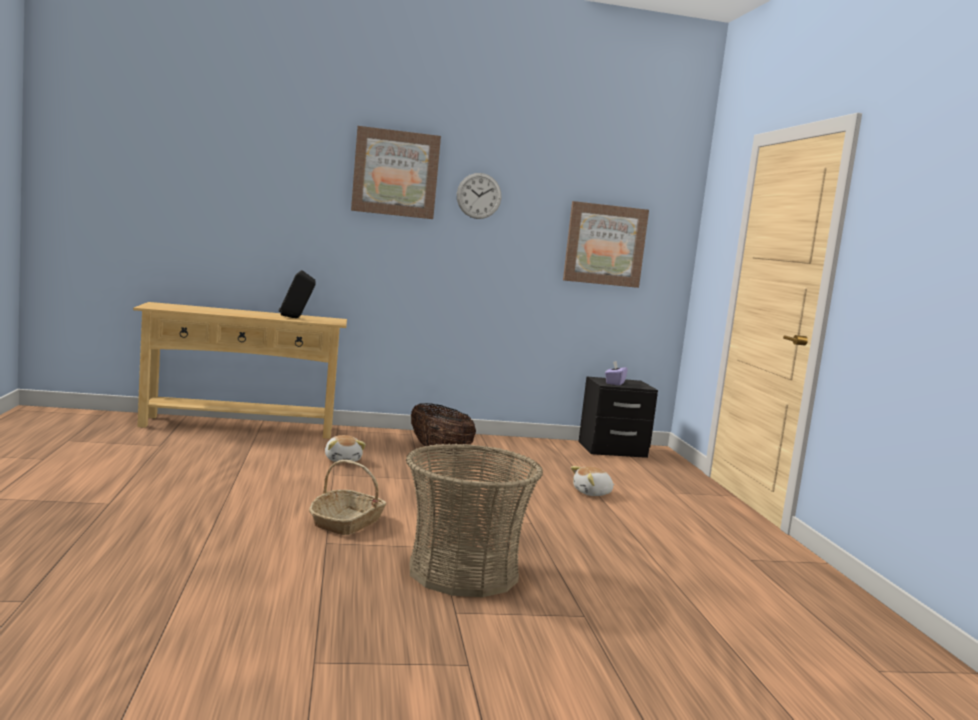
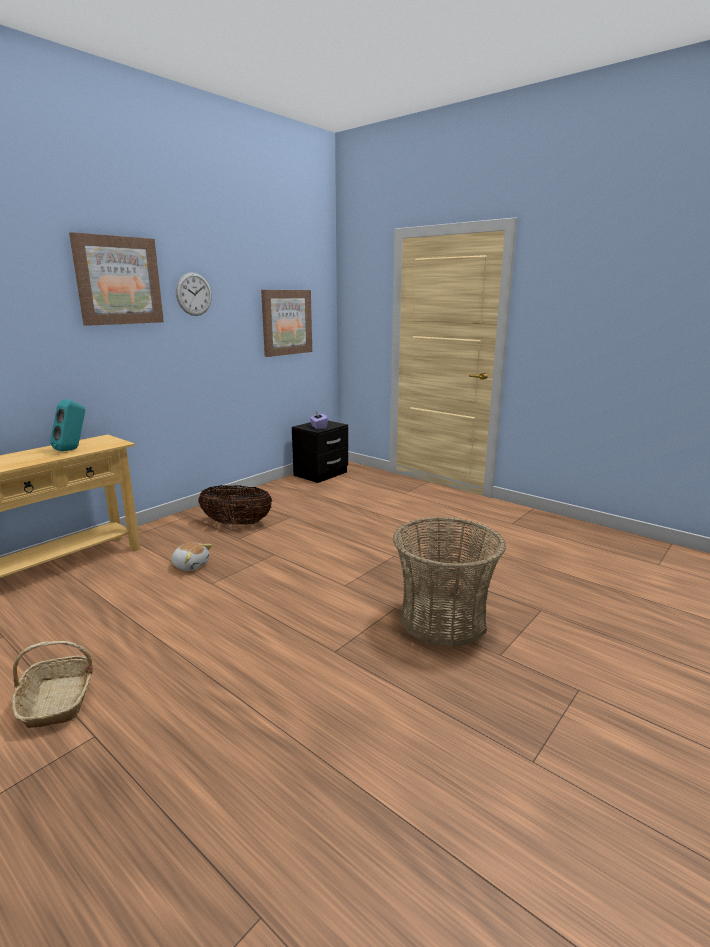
camera: 40 degrees left, 10 degrees up
black speaker [279,270,316,318] -> turquoise speaker [50,399,85,451]
basket [309,460,386,535] -> basket moved to [12,641,93,728]
plush toy [571,466,615,496] -> none

